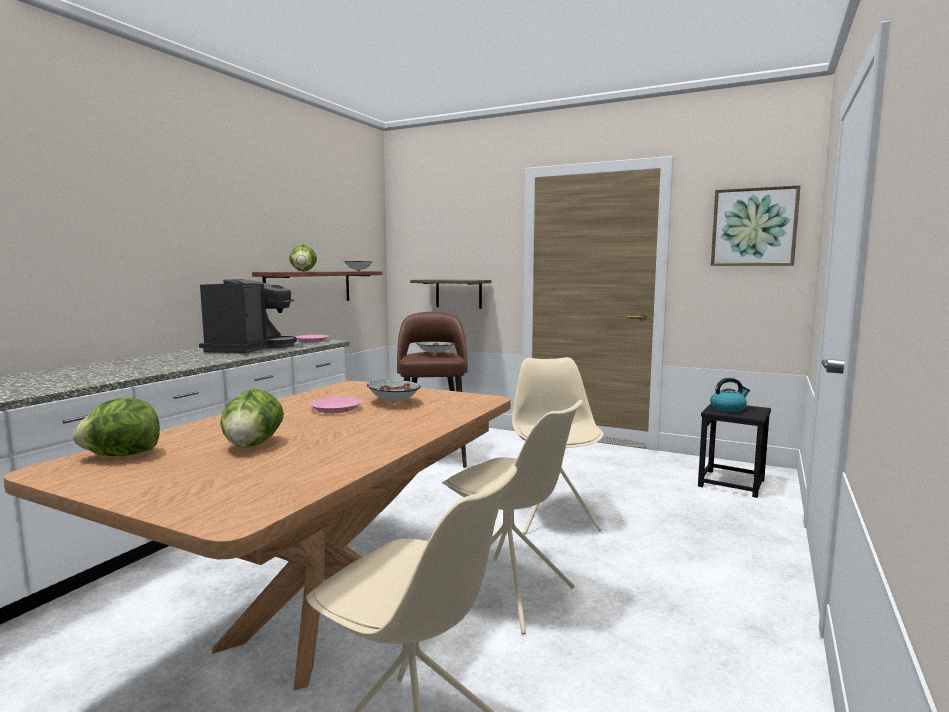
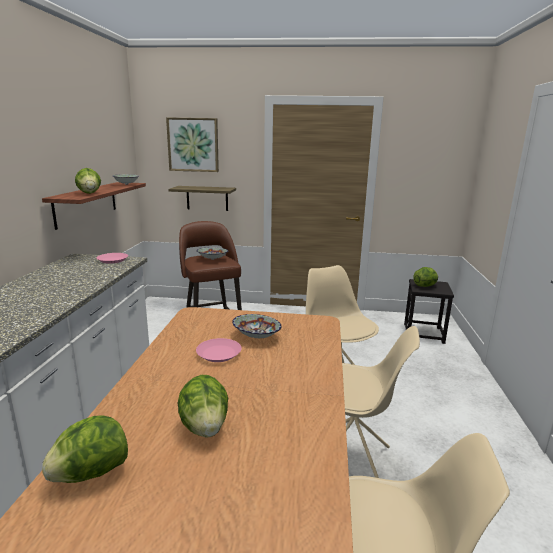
camera: 20 degrees left, 10 degrees up
coffee machine [199,279,297,354] -> none
kettle [710,378,750,412] -> lettuce [413,267,438,287]
picture [711,185,800,266] -> picture moved to [166,117,219,172]

